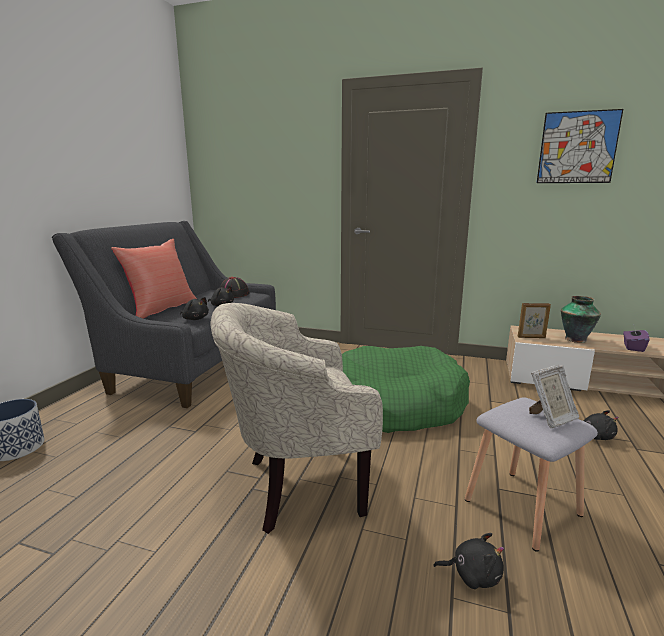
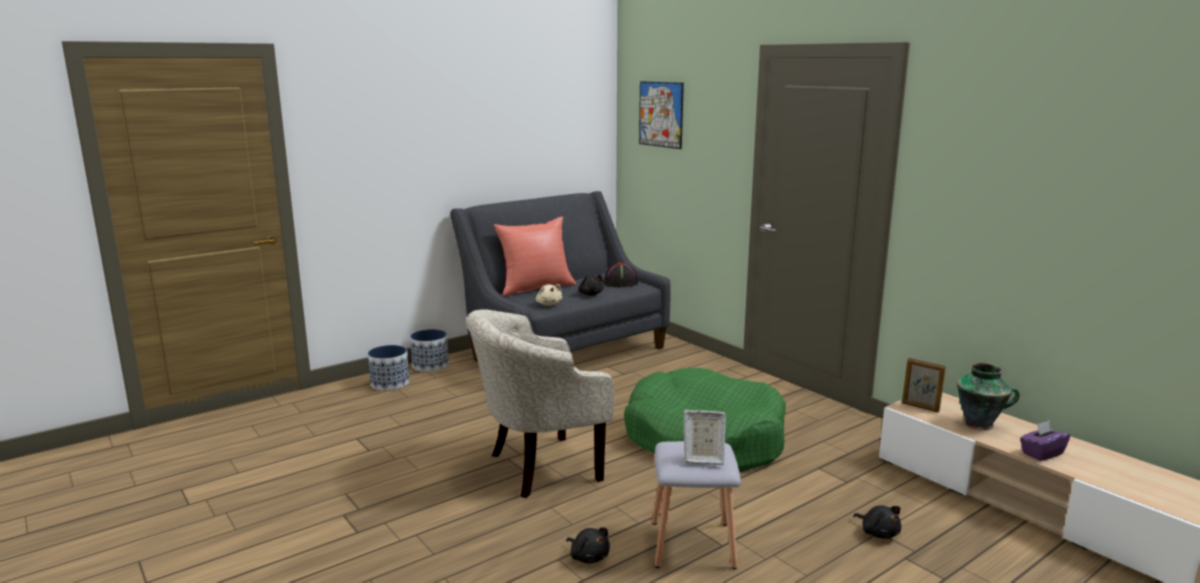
camera: 35 degrees right, 0 degrees up
black plush toy [180,297,209,320] -> beige plush toy [536,284,562,306]
beige armchair [210,303,383,534] -> beige armchair turned 45 degrees counterclockwise [466,309,614,498]
picture [537,109,623,183] -> picture moved to [639,81,684,149]
none -> planter [410,329,449,372]

